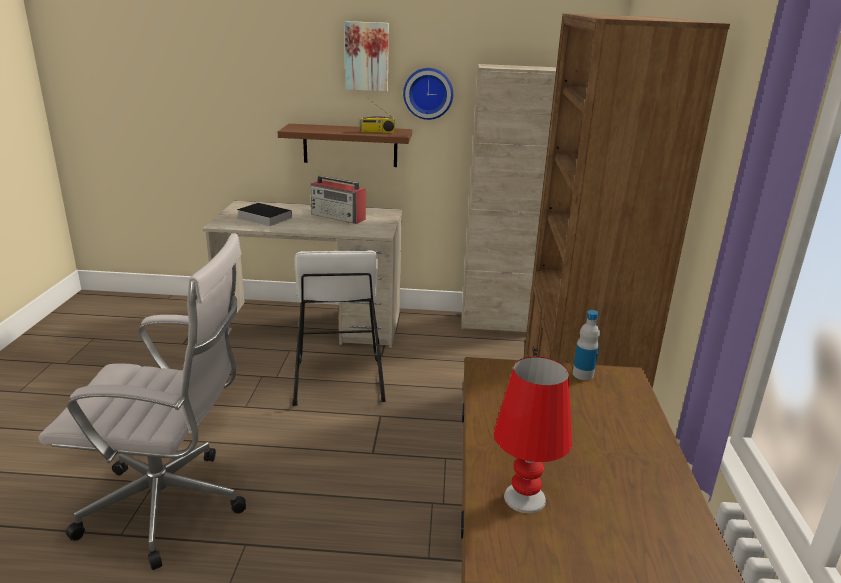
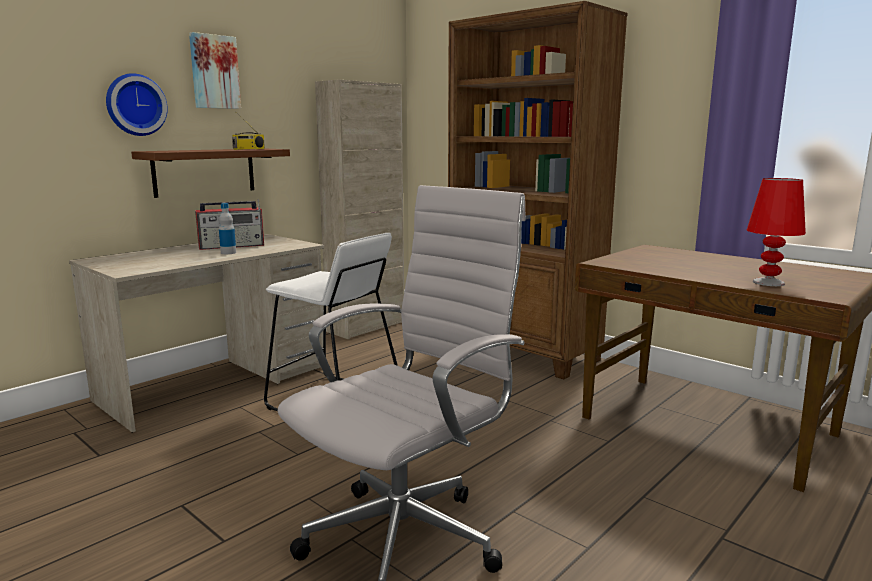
camera: 50 degrees left, 10 degrees down
book [237,203,292,226] -> none
wall clock [403,68,453,120] -> wall clock moved to [106,73,168,136]
bottle [573,310,600,380] -> bottle moved to [219,203,236,254]

